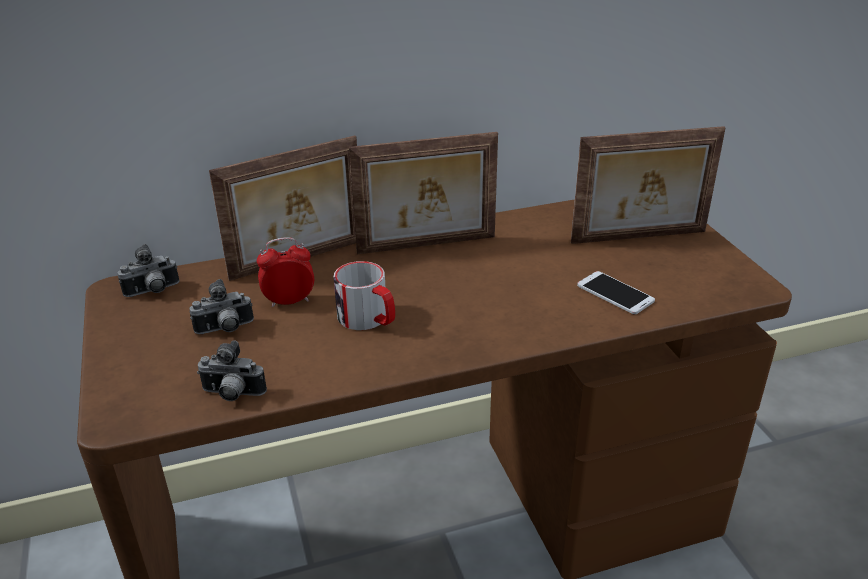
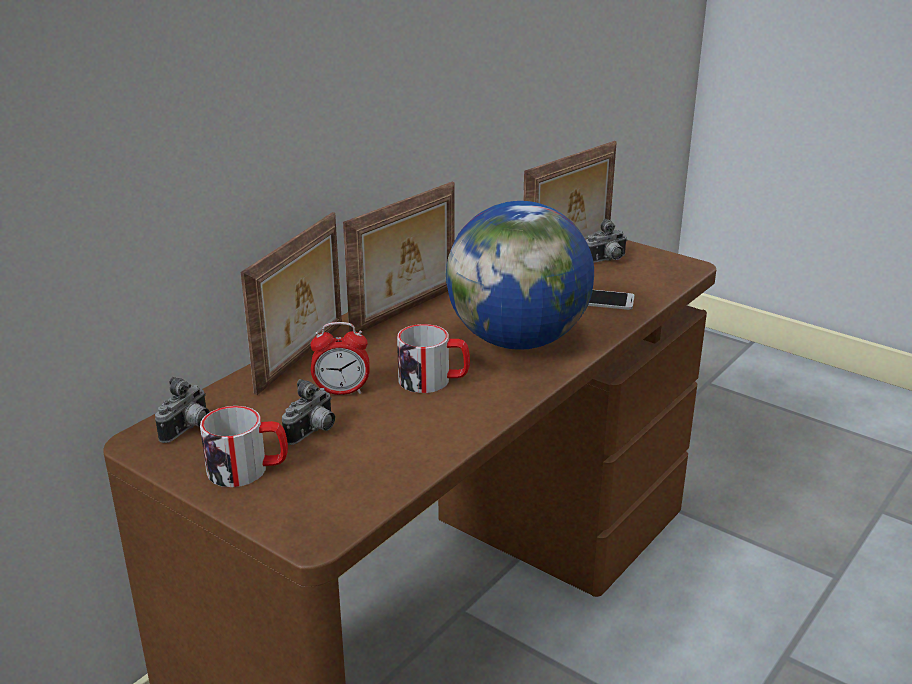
camera: 35 degrees left, 5 degrees down
camera [197,340,267,401] -> camera moved to [586,219,627,263]
alarm clock [257,237,314,307] -> alarm clock turned 135 degrees counterclockwise [310,322,370,395]
none -> mug [200,406,288,487]
none -> globe [446,201,594,350]

